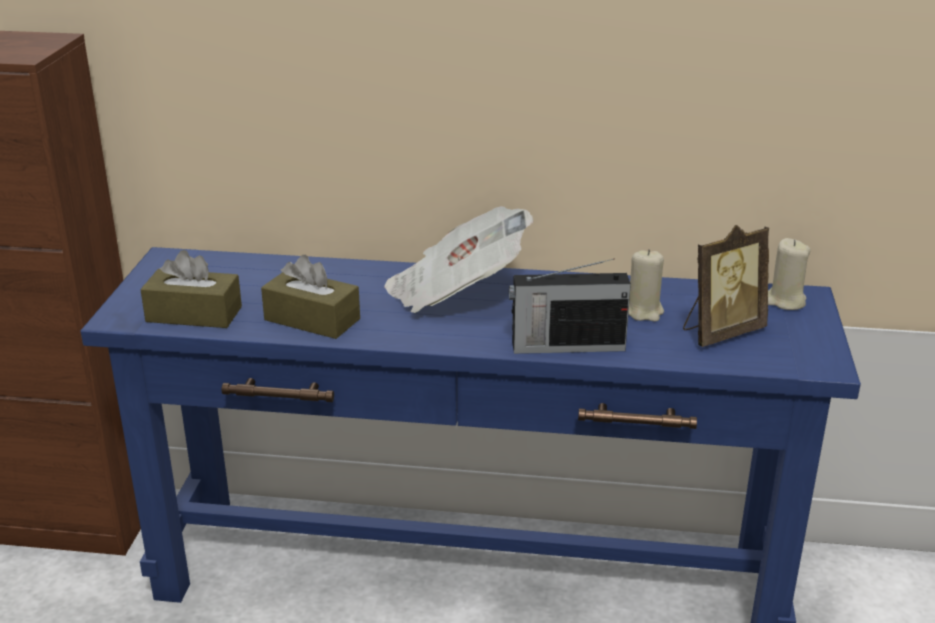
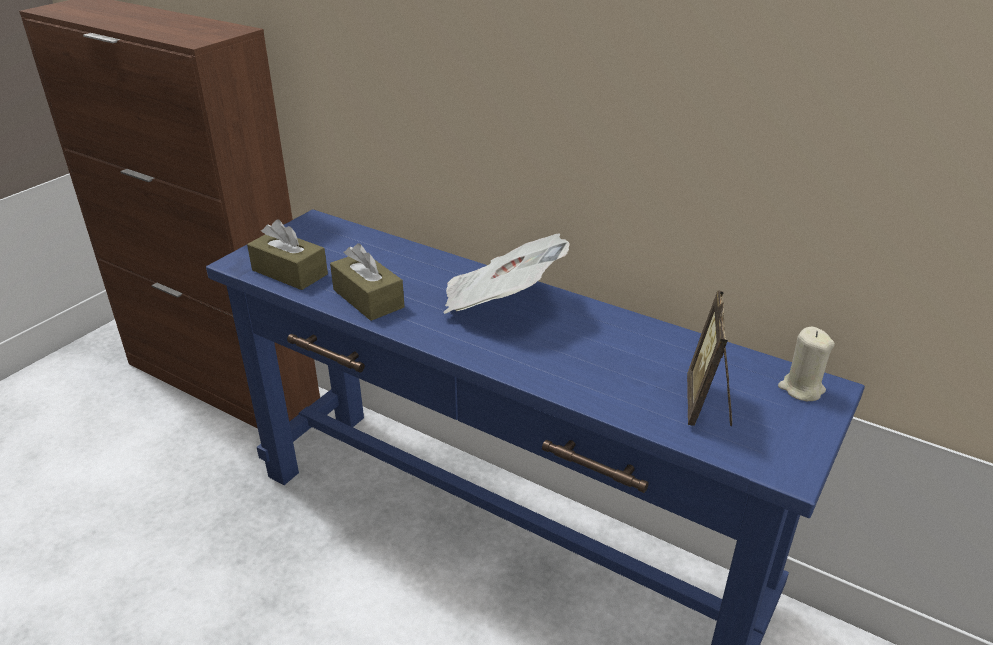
camera: 25 degrees right, 5 degrees up
radio [509,258,631,354] -> none
beige candle [628,249,664,322] -> none
picture frame [683,225,769,347] -> picture frame turned 105 degrees clockwise [687,290,732,426]

